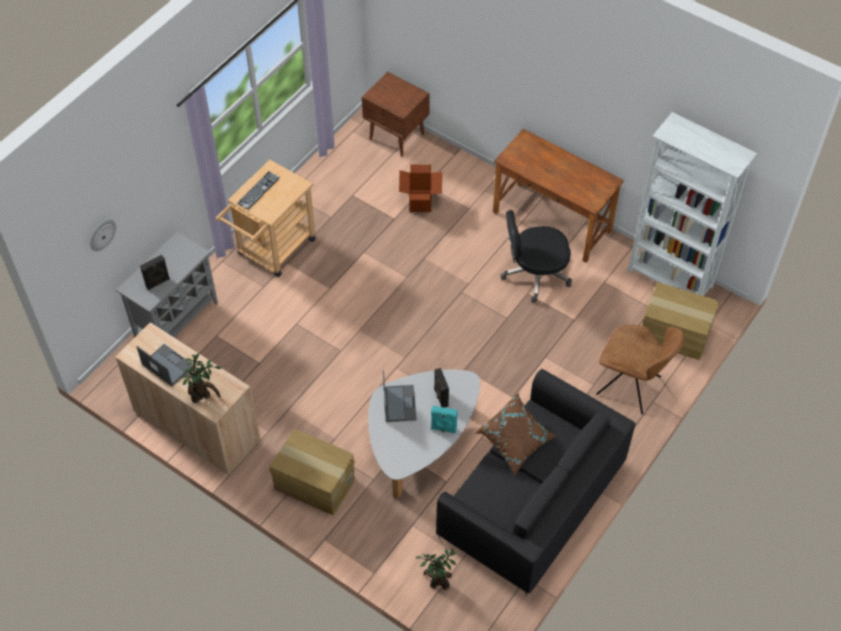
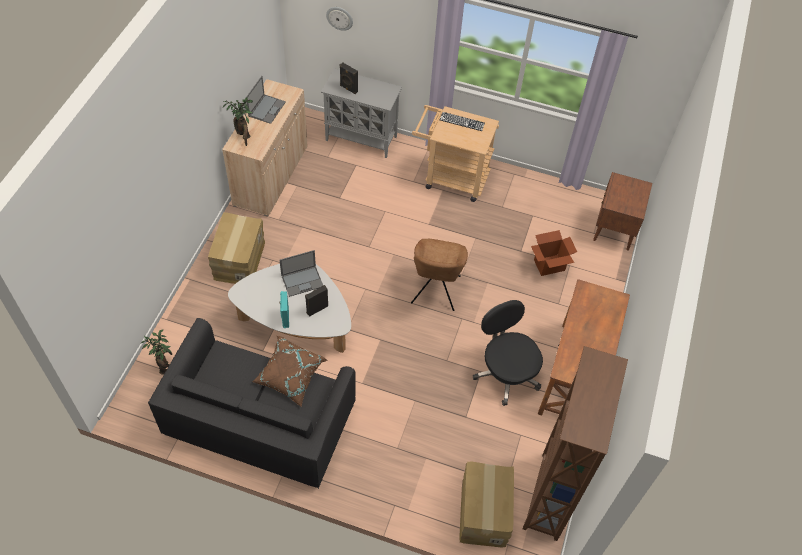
camera: 70 degrees right, 0 degrees up
brown chair [596,325,685,414] -> brown chair moved to [411,239,468,311]
white bookcase [628,112,757,296] -> brown bookcase [523,346,628,541]

